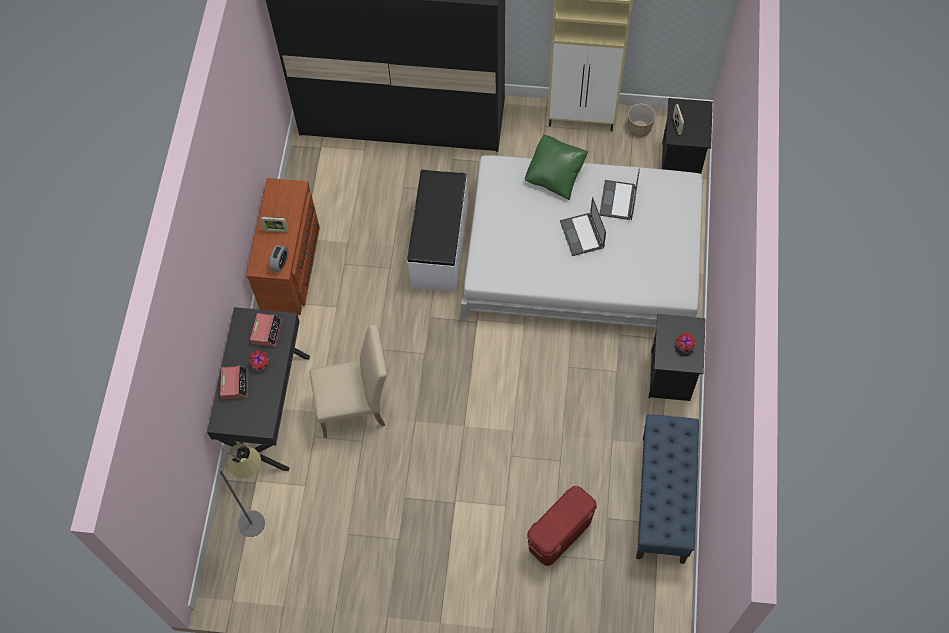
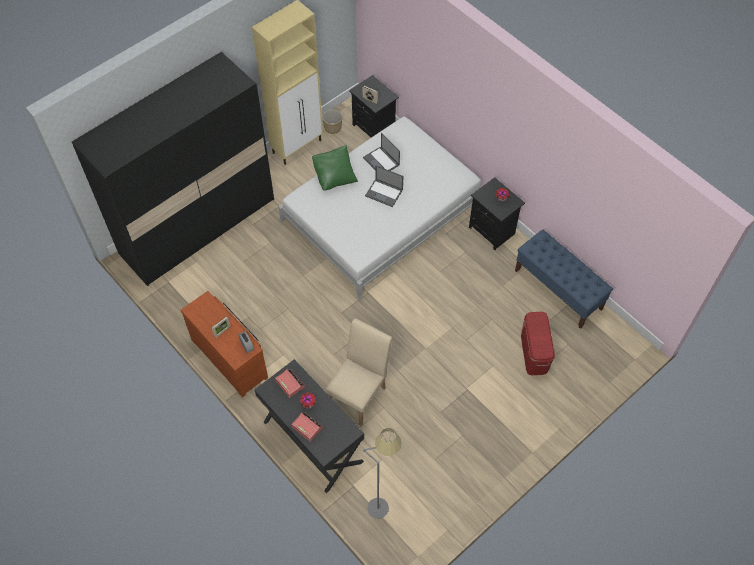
camera: 50 degrees left, 5 degrees down
white bench [407,170,468,292] -> none

